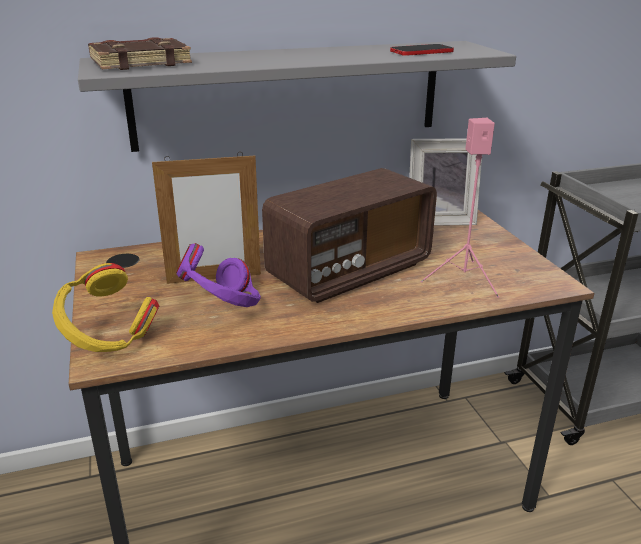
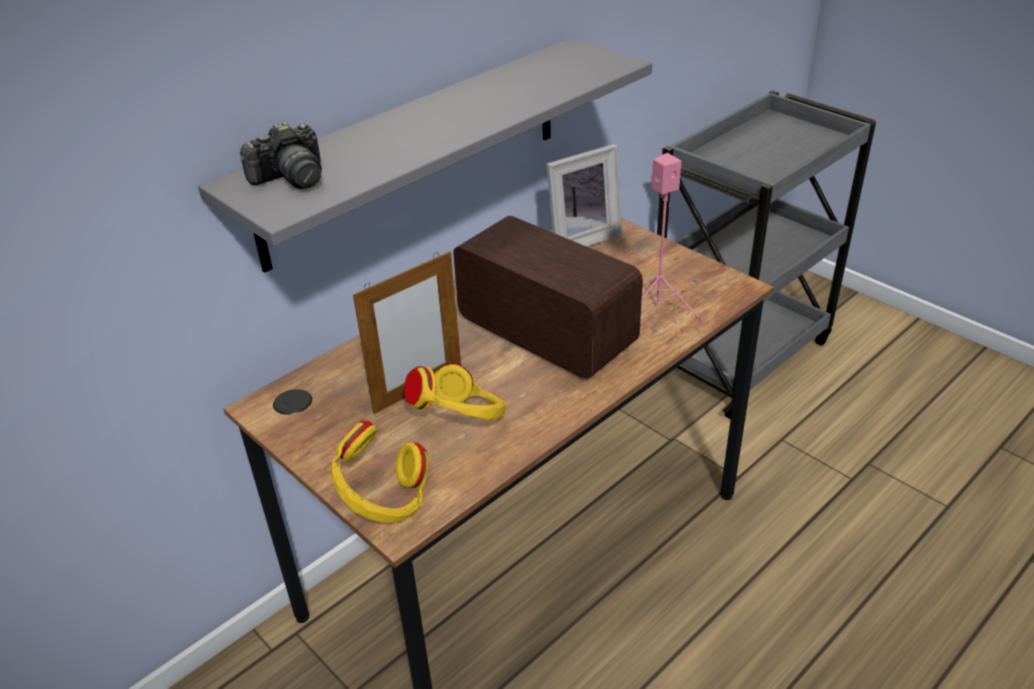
camera: 25 degrees left, 10 degrees up
brown book [88,37,192,70] -> camera [240,122,322,189]
purple headphones [176,243,261,307] -> yellow headphones [404,364,506,420]
radio [262,168,437,303] -> radio turned 75 degrees counterclockwise [453,216,643,379]
phone [390,44,454,56] -> none

